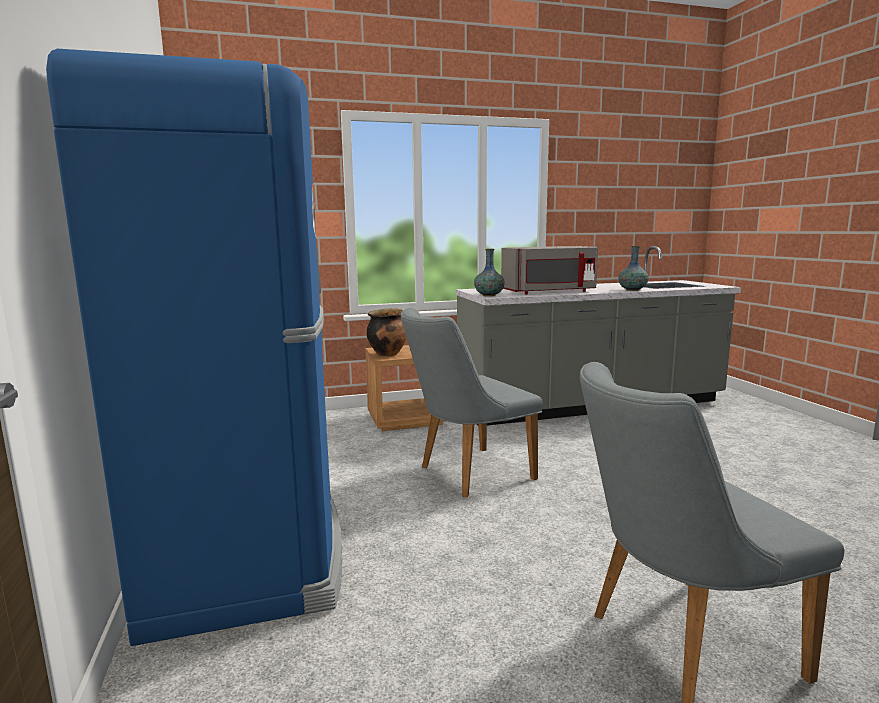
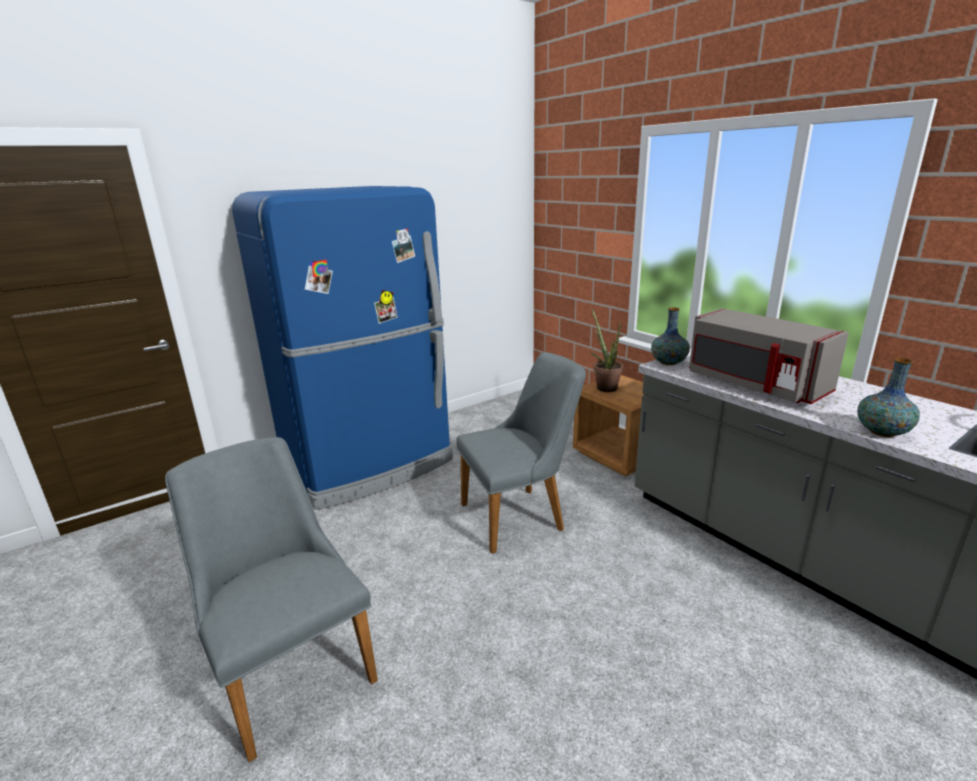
camera: 70 degrees right, 10 degrees up
cooking pot [366,308,407,357] -> potted plant [590,308,623,392]
grey chair [401,308,543,498] -> grey chair turned 120 degrees clockwise [456,352,586,554]

